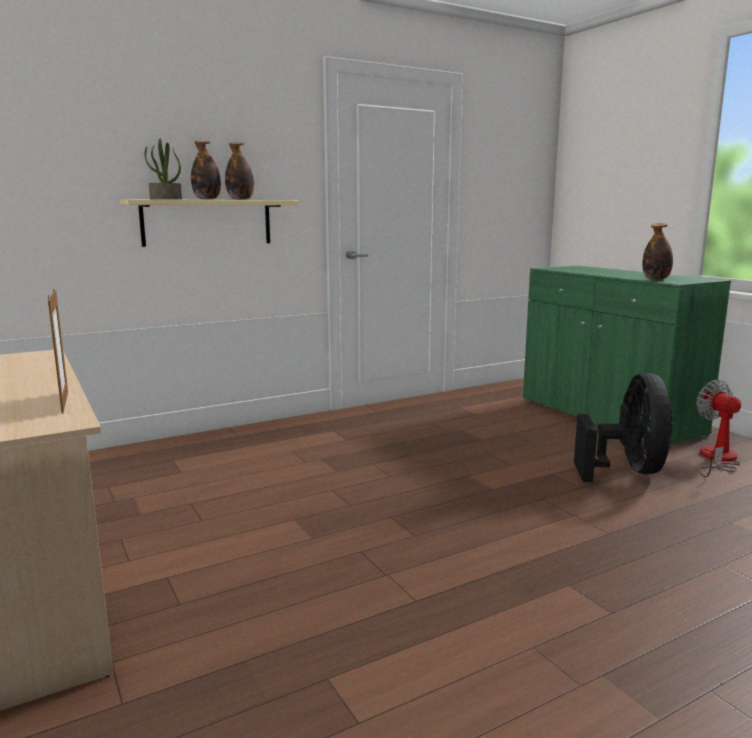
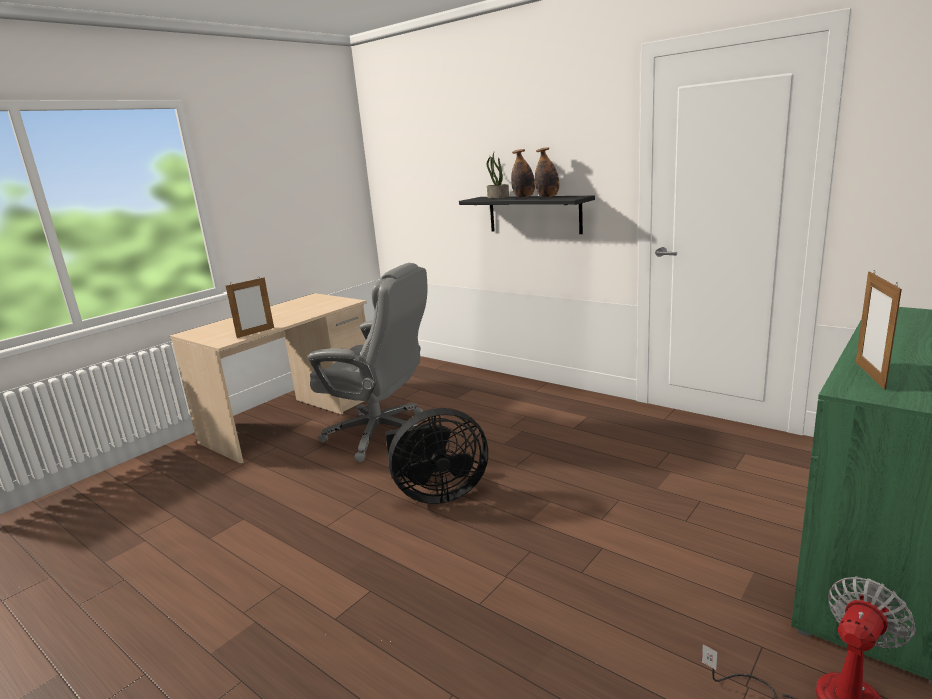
camera: 70 degrees right, 5 degrees up
beige shelf [120,199,299,247] -> black shelf [459,196,595,234]
black fan [574,373,673,482] -> black fan moved to [385,408,488,504]
bottle [642,223,673,280] -> picture frame [856,270,902,390]
none -> grey office chair [307,263,427,462]

